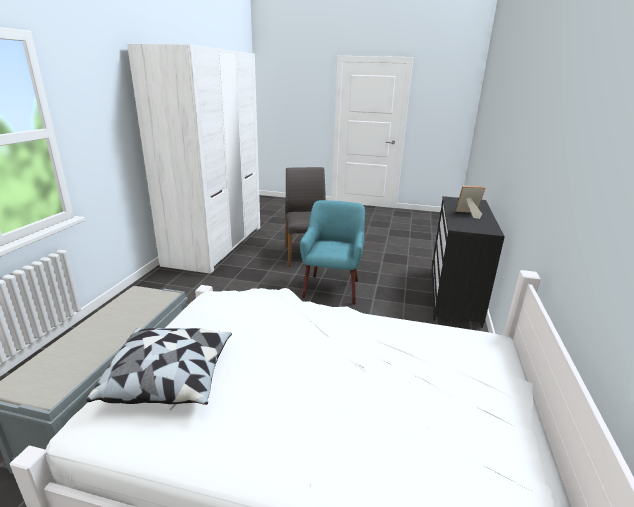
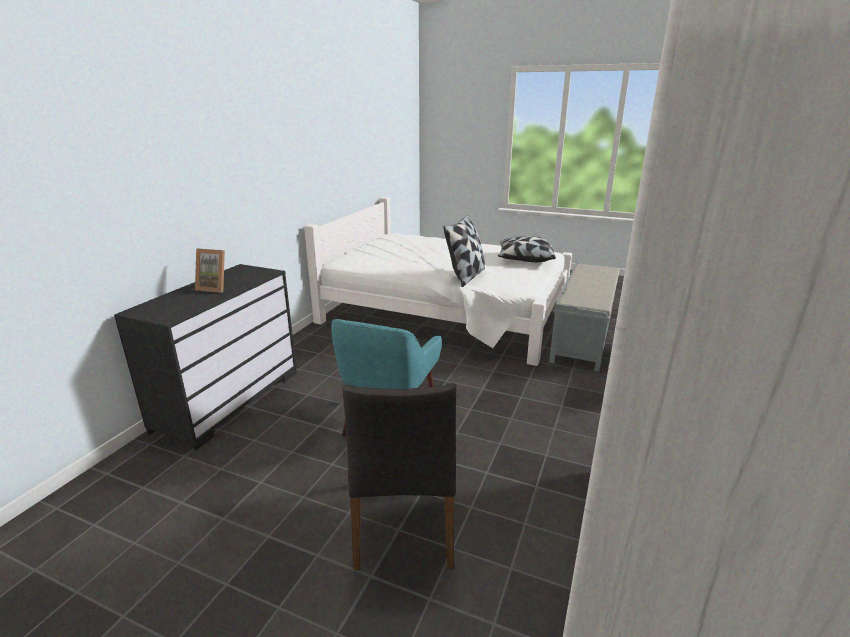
camera: 170 degrees left, 0 degrees up
none -> pillow [443,215,485,287]

